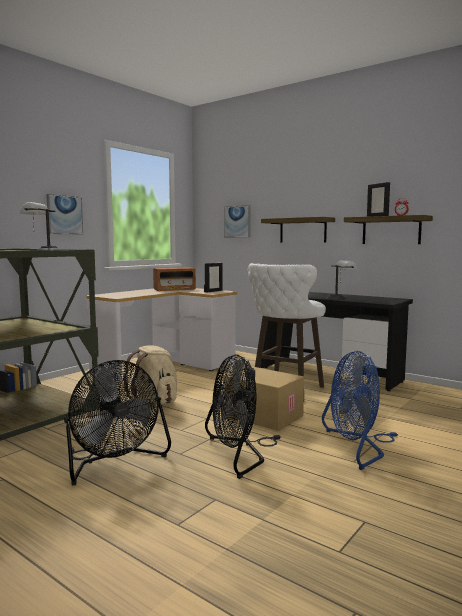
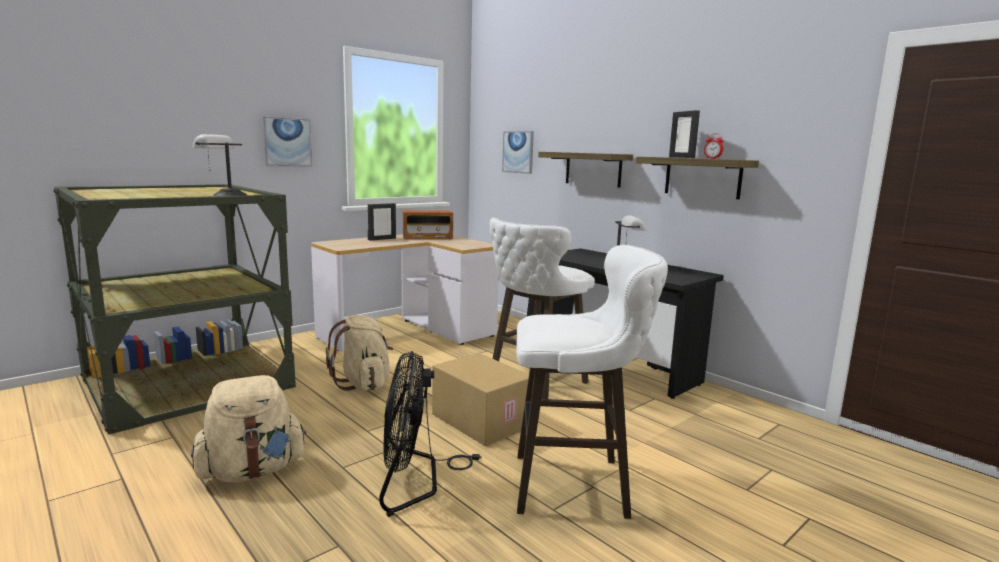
camera: 10 degrees right, 5 degrees up
black fan [64,360,171,485] -> beige backpack [191,375,307,482]
picture frame [204,263,223,293] -> picture frame moved to [368,203,396,241]
blue fan [322,351,399,470] -> white stool [516,244,668,519]

